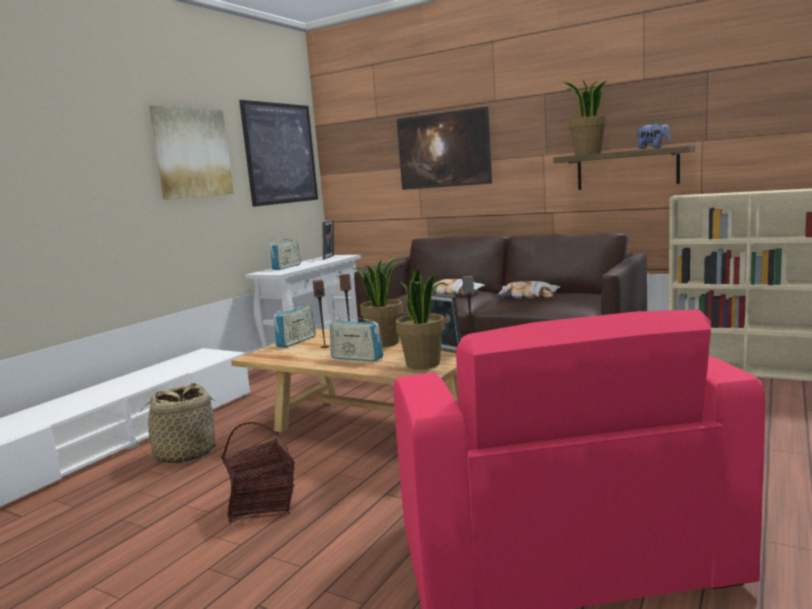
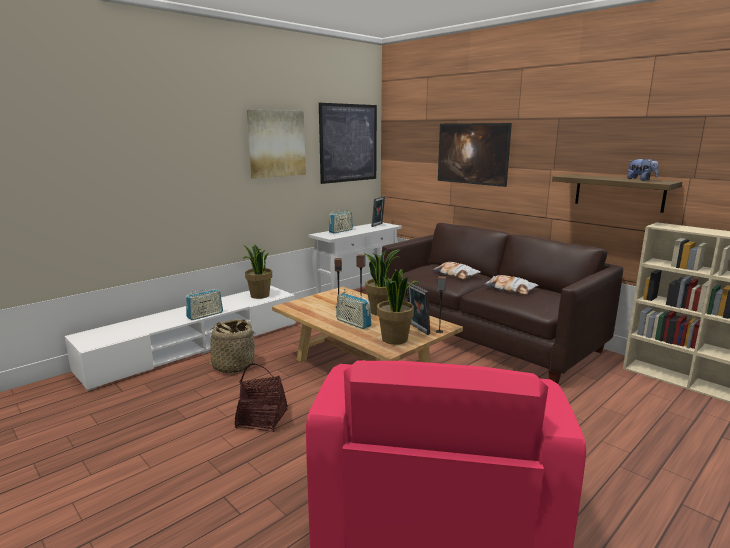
camera: 15 degrees right, 5 degrees up
radio [274,305,316,348] -> radio moved to [186,289,223,320]
potted plant [563,79,607,155] -> potted plant moved to [242,244,272,299]

